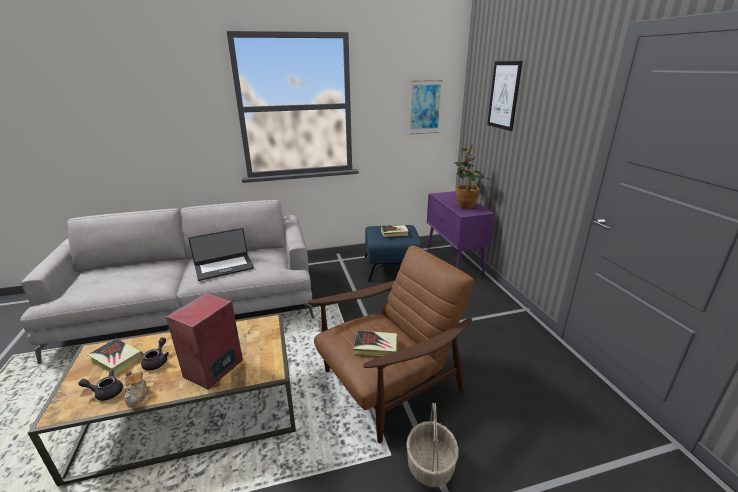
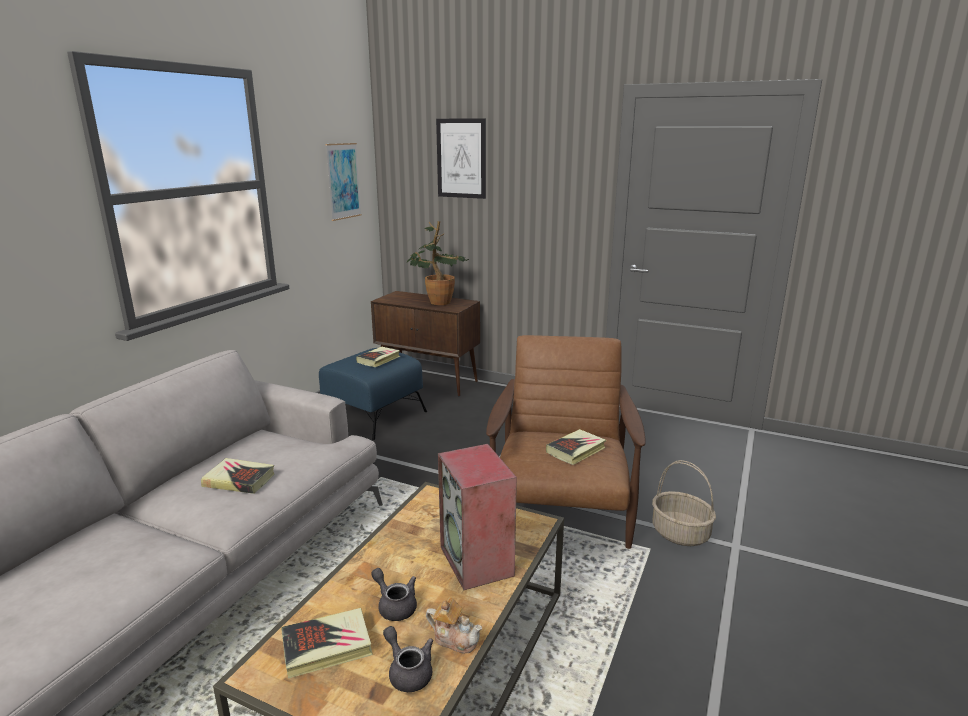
camera: 50 degrees left, 5 degrees down
grey teapot [78,370,123,401] -> grey teapot turned 105 degrees clockwise [383,626,433,692]
laptop [188,228,254,281] -> book [201,458,274,494]
purple cabinet [427,191,495,274] -> brown cabinet [371,291,480,396]

